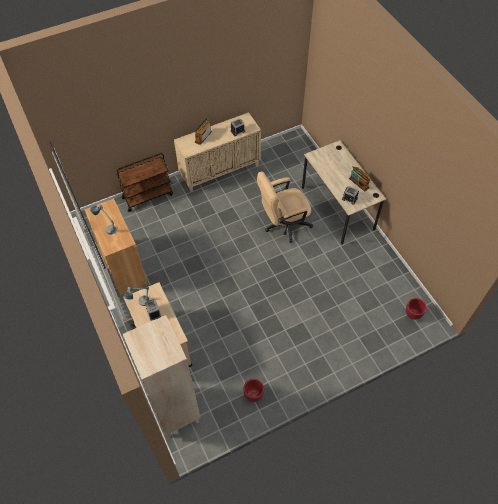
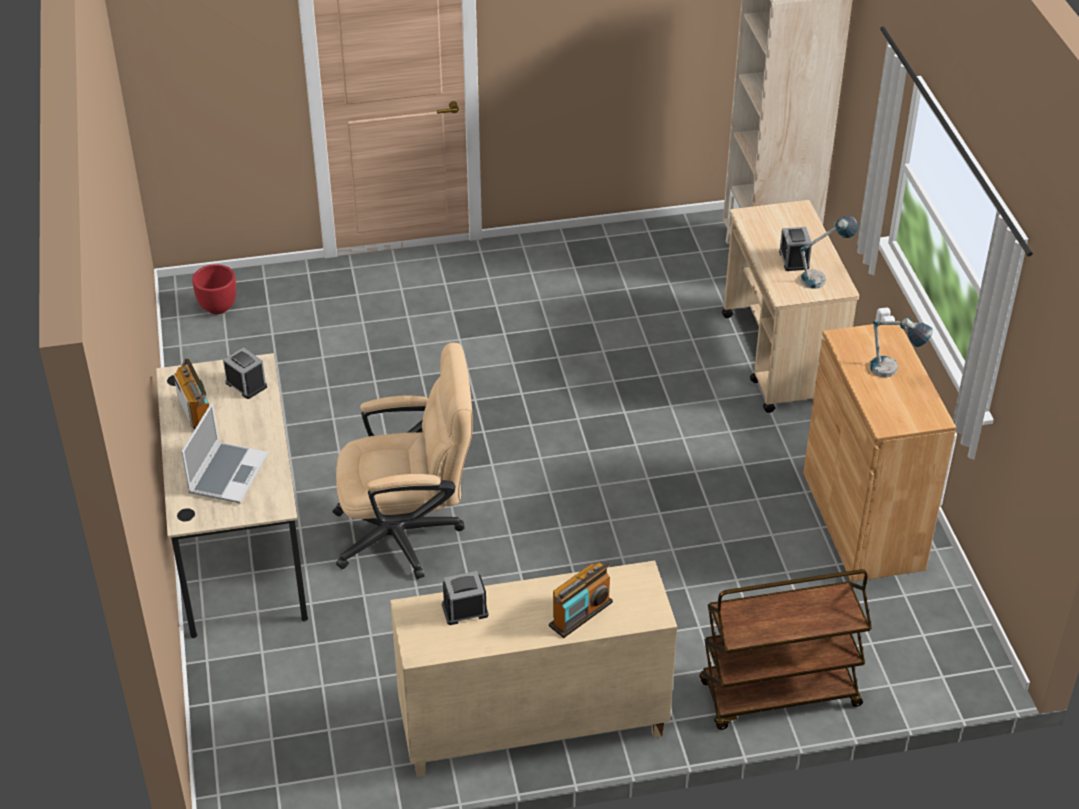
camera: 165 degrees left, 15 degrees down
red planter [243,379,264,402] -> none
none -> laptop [181,403,268,504]

